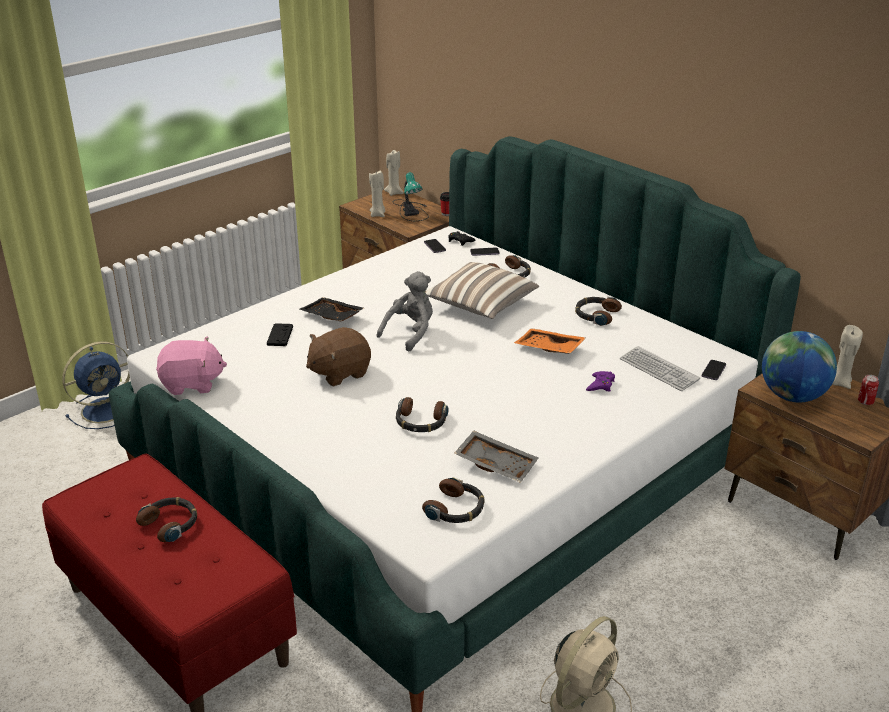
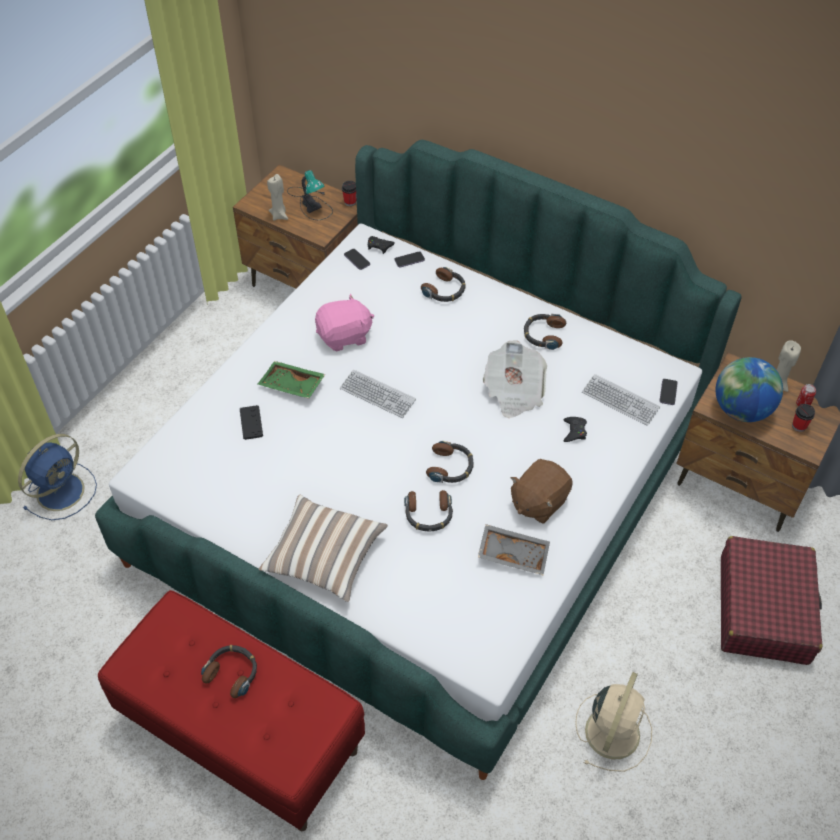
camera: 15 degrees left, 20 degrees up
pink plush toy [156,336,227,395] -> pink plush toy moved to [315,294,374,351]
black tray [300,297,364,322] -> green tray [257,361,326,398]
brown plush toy [306,327,371,386] -> brown plush toy moved to [510,459,573,524]
grey plush toy [377,271,433,352] -> keyboard [340,370,416,418]
beige candle [384,150,404,196] -> none
headphones [422,477,485,523] -> headphones moved to [426,441,474,483]
pillow [425,262,539,319] -> pillow moved to [259,495,388,602]
orange tray [514,328,586,354] -> newspaper [483,340,547,418]
purple game controller [586,371,615,392] -> black game controller [563,417,587,442]
none -> red suitcase [721,536,823,665]
none -> cup [792,404,815,432]

